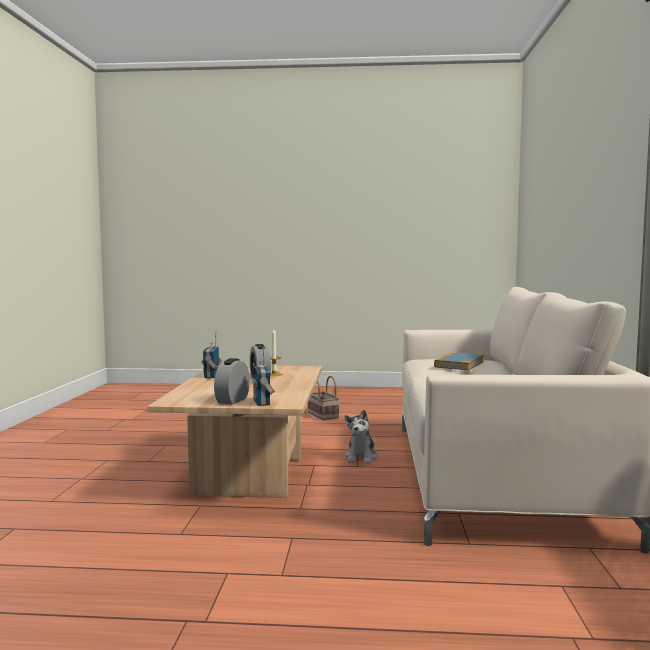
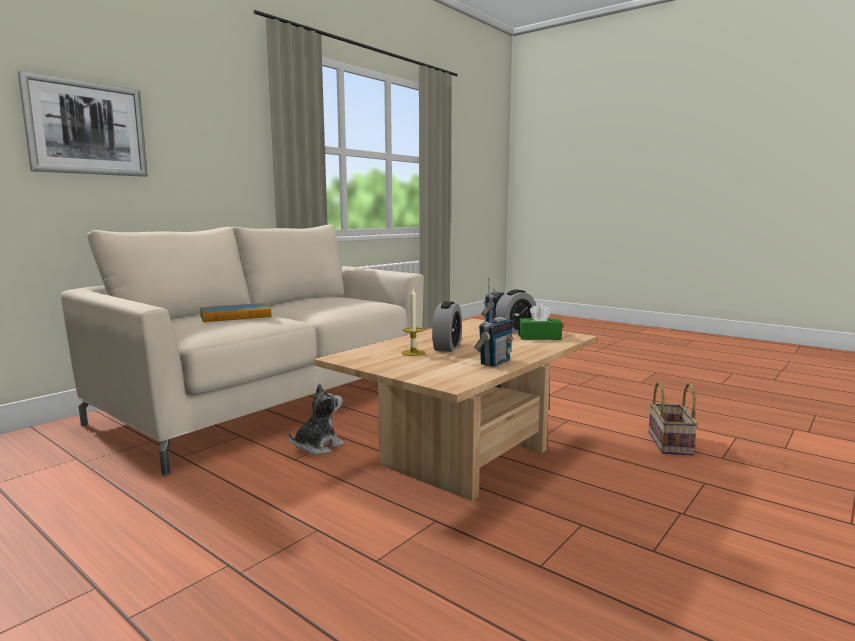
camera: 145 degrees left, 5 degrees up
basket [308,376,340,420] -> basket moved to [649,381,698,455]
none -> picture [18,71,148,177]
none -> green tissue box [518,303,562,340]

